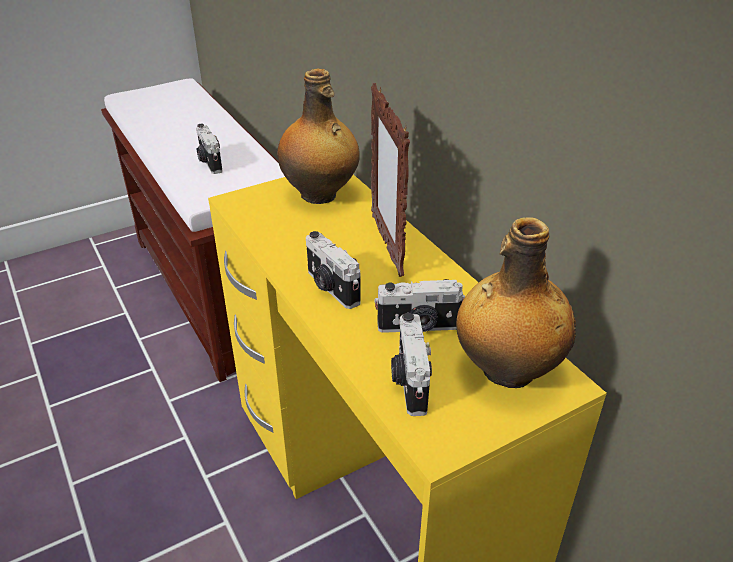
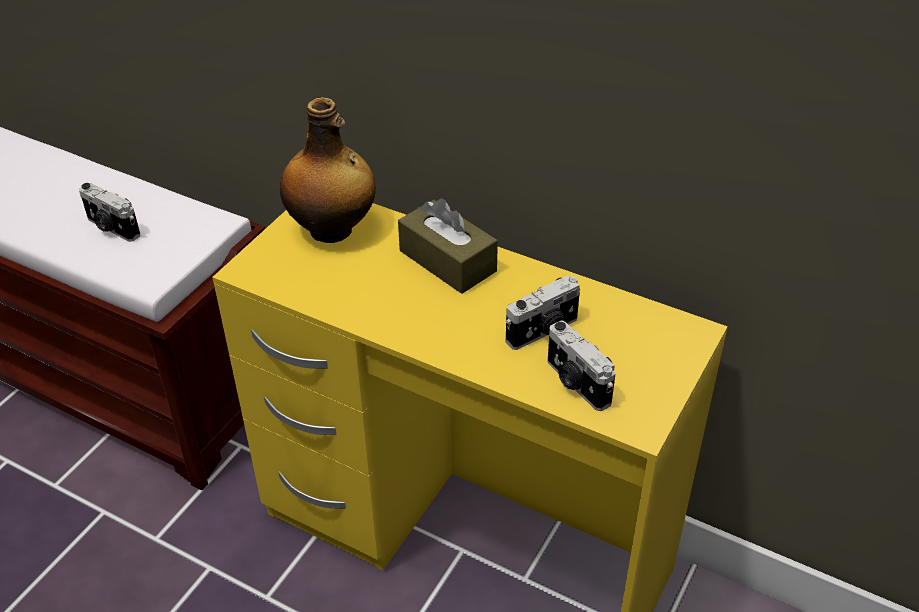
camera: 30 degrees left, 5 degrees up
camera [306,231,361,309] -> none
picture frame [371,83,410,277] -> brown tissue box [398,198,498,294]
bottle [456,218,576,388] -> none

